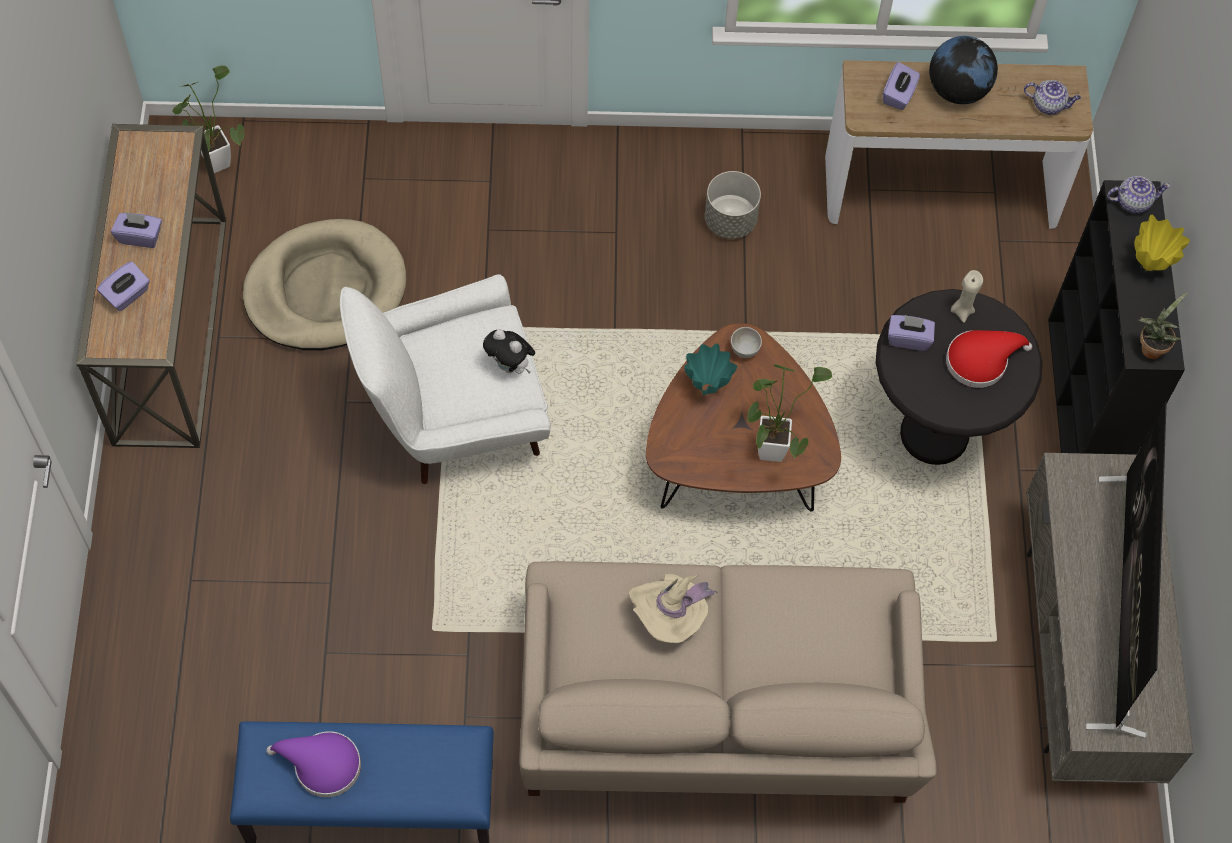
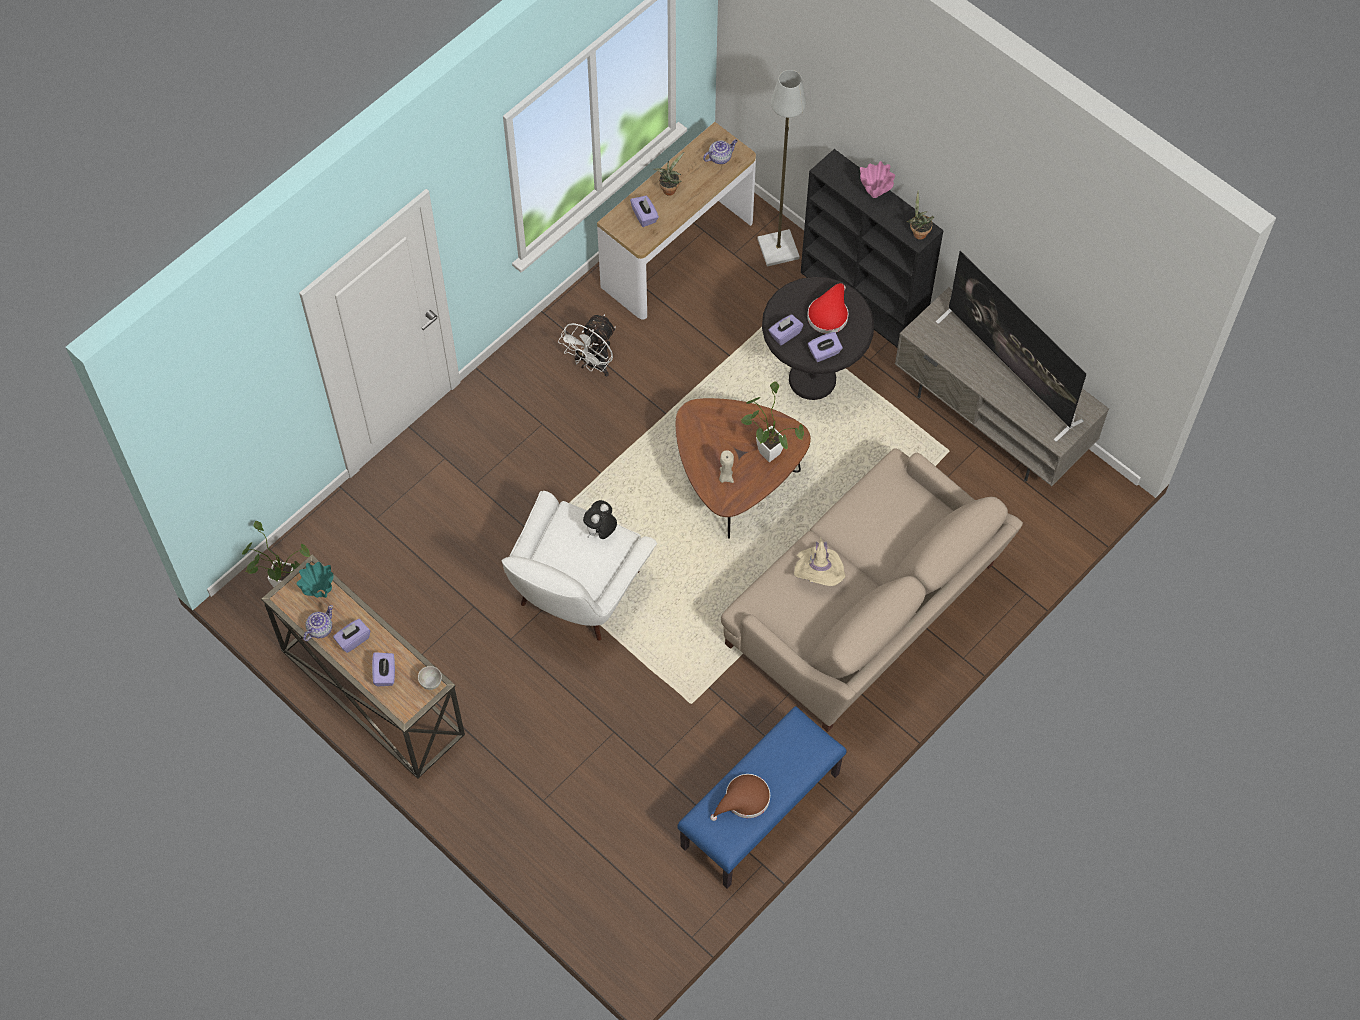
camera: 45 degrees left, 0 degrees up
beige dog bed [243,219,406,350] -> none
purple hat [266,731,361,797] -> brown hat [710,774,770,821]
plush toy [483,329,535,374] -> plush toy turned 135 degrees clockwise [583,500,617,539]
turquoise vase [684,343,737,395] -> turquoise vase moved to [297,562,334,598]
grey planter [705,171,761,239] -> white fan [558,314,616,377]
white bowl [731,327,762,358] -> white bowl moved to [418,666,442,690]
globe [929,36,998,104] -> potted plant [654,152,684,196]
beige candle [951,270,983,323] -> beige candle moved to [719,450,734,483]
teapot [1107,176,1170,214] -> teapot moved to [303,605,333,641]
yellow vase [1134,215,1190,271] -> pink vase [860,161,895,198]
none -> grey floor lamp [757,70,806,267]
none -> purple tissue box [808,332,843,362]

